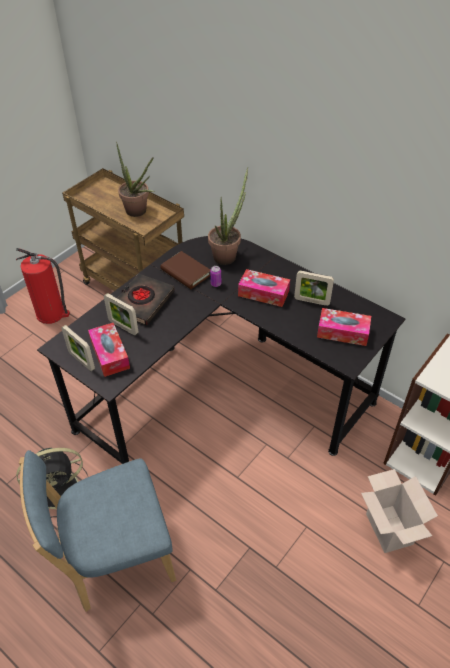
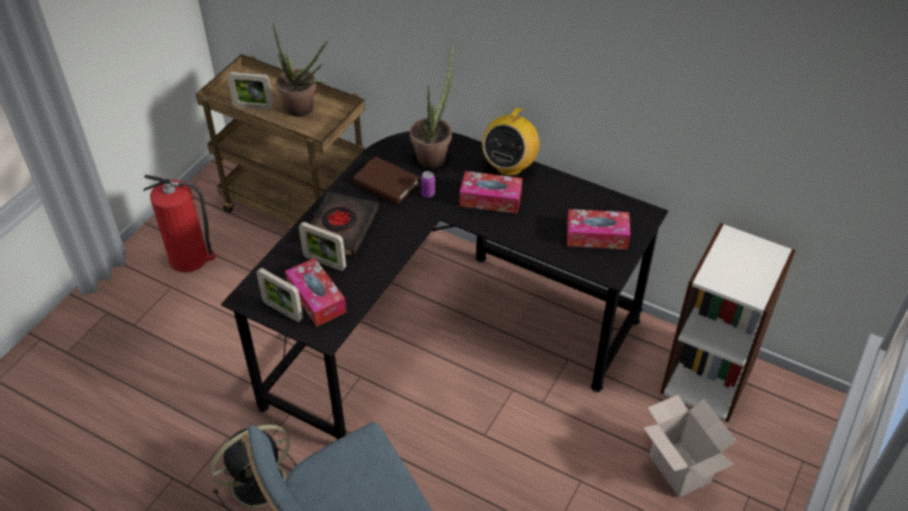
camera: 10 degrees left, 0 degrees up
picture frame [294,271,334,306] -> picture frame moved to [227,72,274,110]
none -> radio [482,105,540,176]

